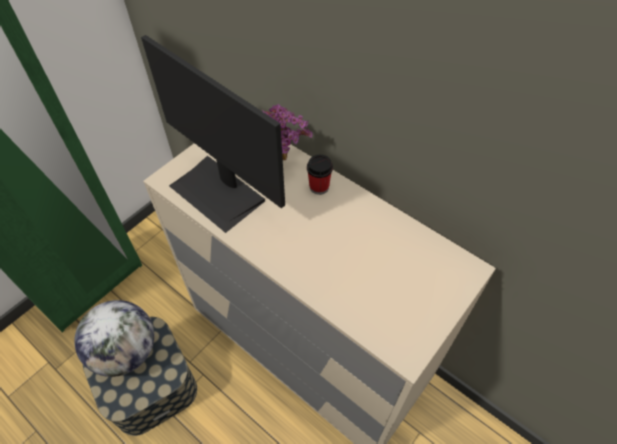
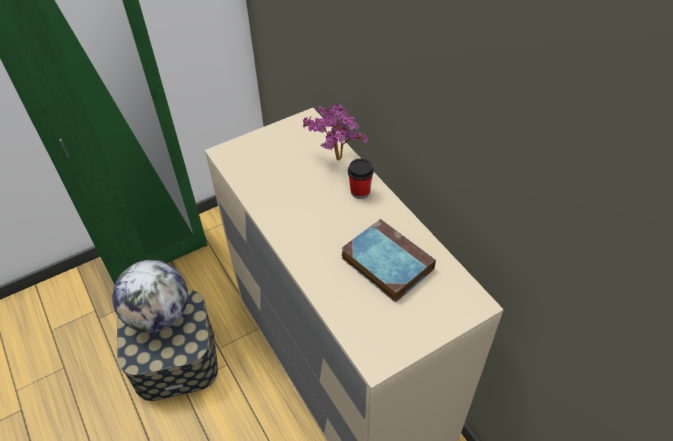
camera: 20 degrees right, 5 degrees down
monitor [141,35,285,233] -> none
none -> book [341,219,436,302]

